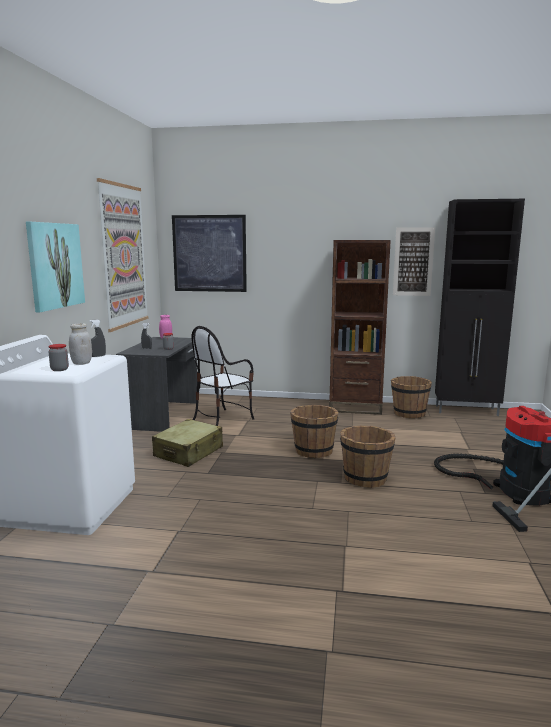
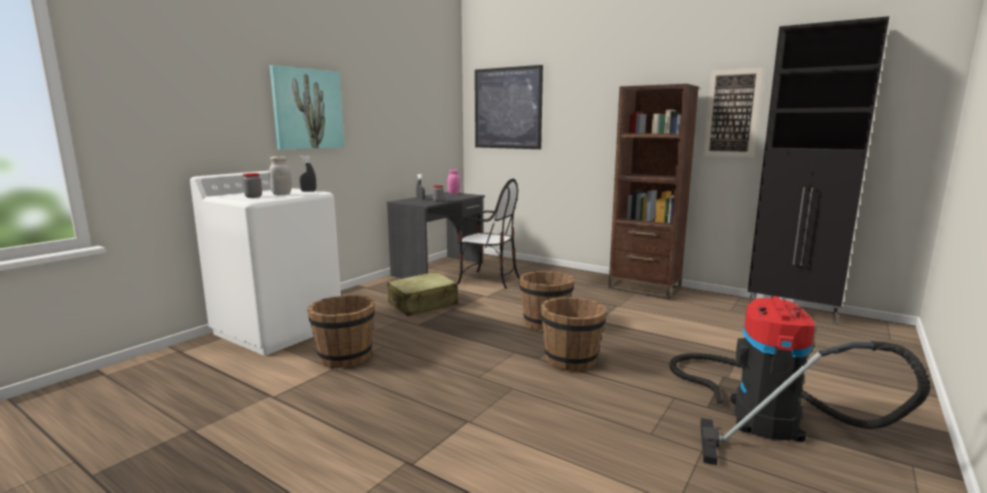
camera: 25 degrees right, 0 degrees up
picture [97,178,148,332] -> none
chair [192,326,254,426] -> chair turned 135 degrees counterclockwise [457,179,520,289]
brown bucket [391,376,432,418] -> brown bucket moved to [308,295,375,368]

